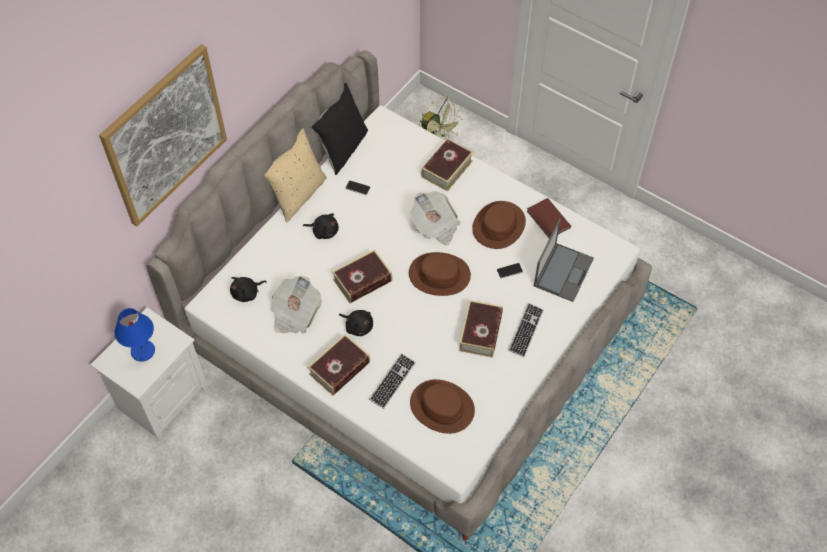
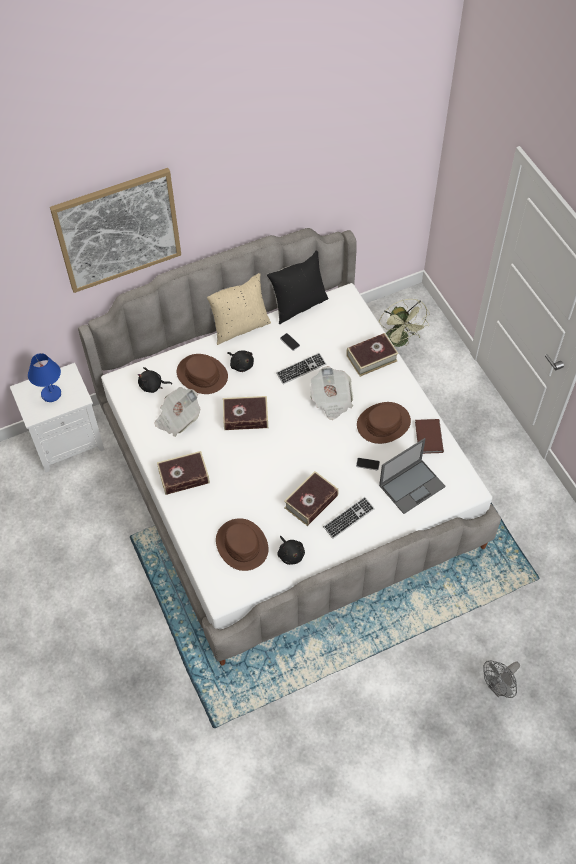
camera: 30 degrees right, 0 degrees up
black plush toy [339,310,373,336] -> black plush toy moved to [278,536,305,565]
keyboard [369,353,416,409] -> keyboard moved to [276,353,326,384]
brown hat [409,252,471,296] -> brown hat moved to [177,354,228,394]
none -> grey fan [483,660,520,698]

